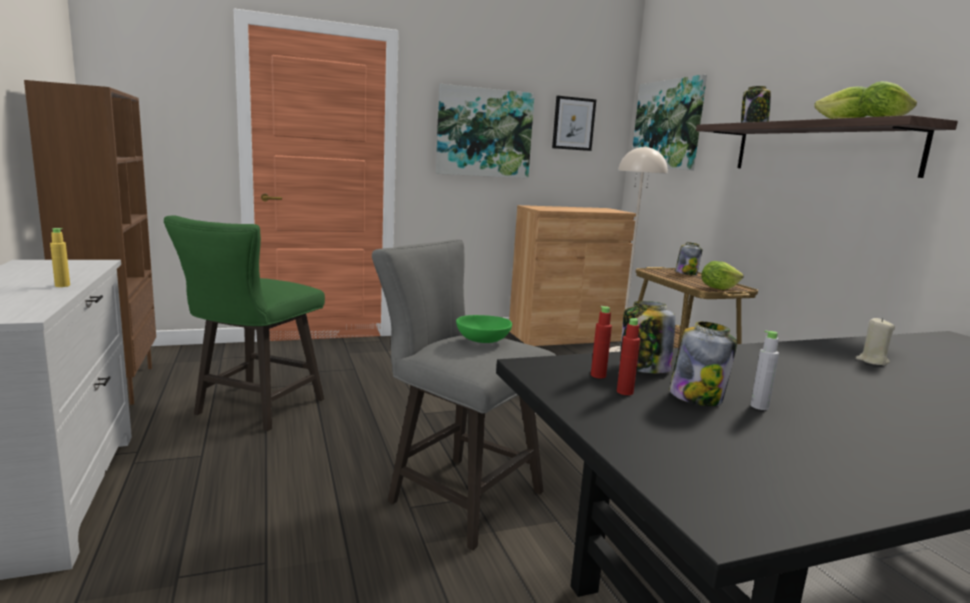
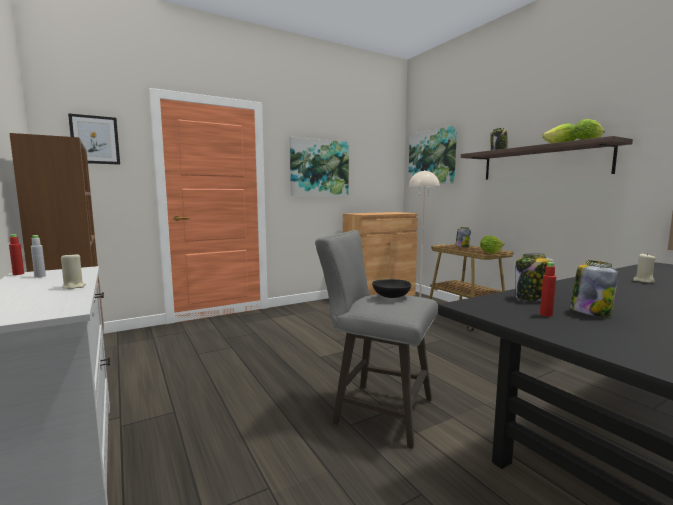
camera: 10 degrees left, 5 degrees down
yellow bottle [50,228,70,287] -> beige candle [61,252,86,289]
green stool [164,215,325,431] -> none
green bowl [456,315,512,343] -> black bowl [372,279,411,298]
picture [552,96,596,151] -> picture moved to [68,113,120,165]
red bottle [591,306,612,378] -> red bottle moved to [9,234,24,275]
grey bottle [751,330,779,410] -> grey bottle moved to [31,235,46,278]

